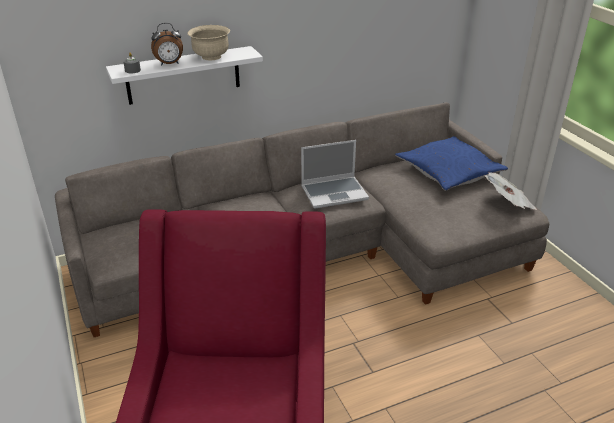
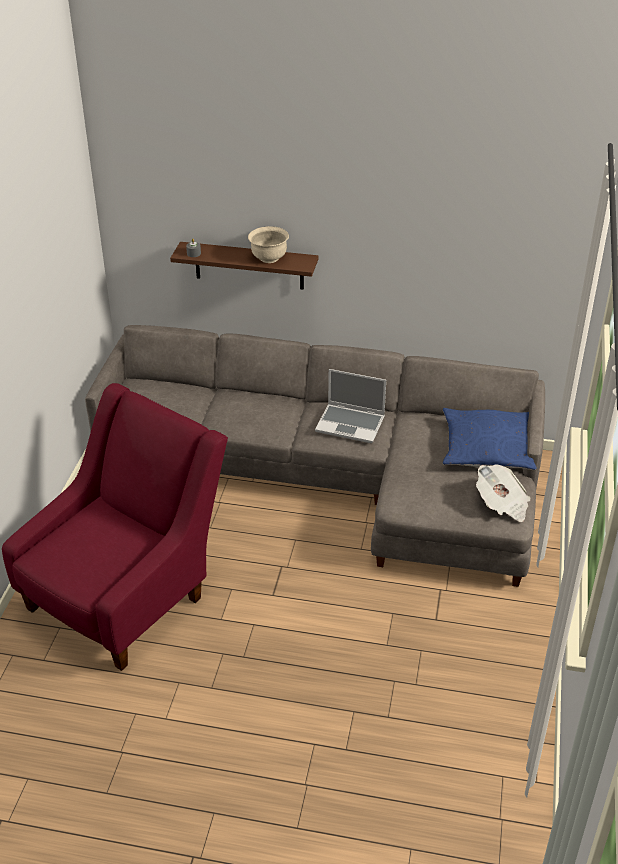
camera: 35 degrees right, 5 degrees up
white shelf [106,46,263,105] -> brown shelf [170,242,318,289]
alarm clock [151,23,183,66] -> none

